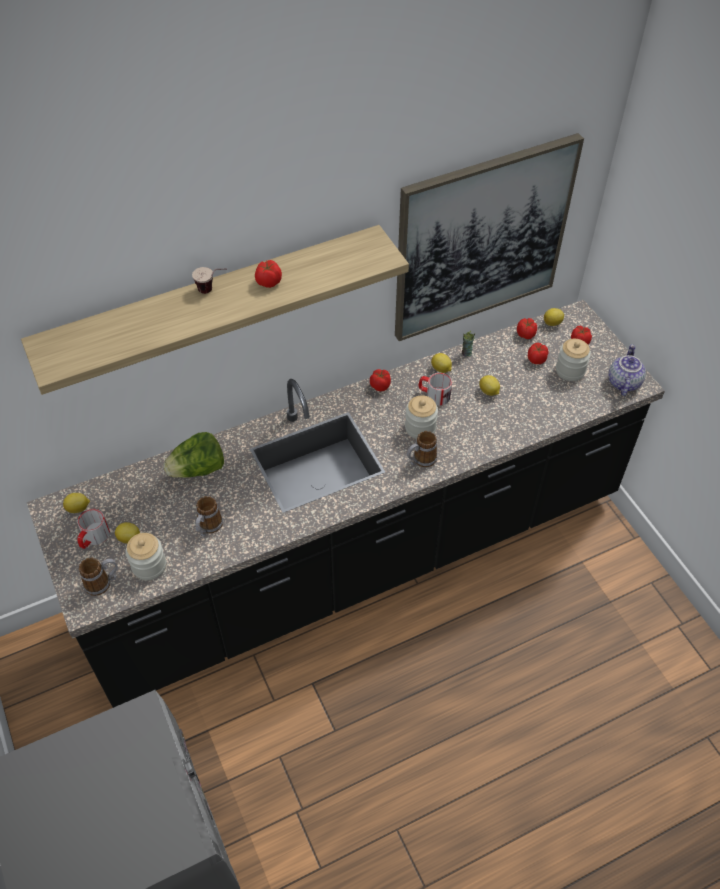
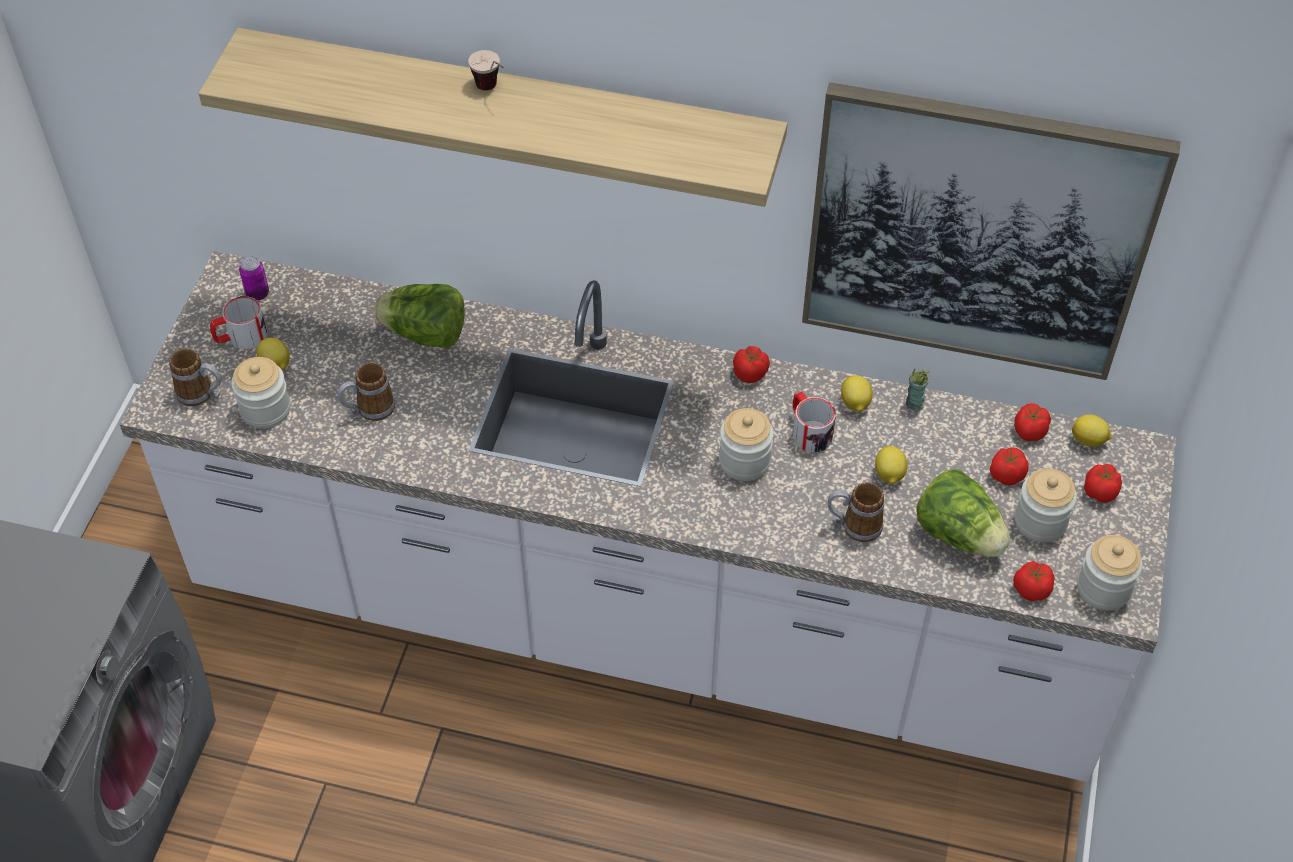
camera: 40 degrees right, 0 degrees up
black counter [27,300,665,708] -> white counter [119,251,1176,782]
lemon [63,493,90,513] -> can [239,256,269,301]
tomato [255,260,282,288] -> tomato moved to [1013,561,1055,601]
mug [407,431,437,467] -> mug moved to [828,482,884,542]
teapot [608,344,646,396] -> jar [1077,535,1143,610]
none -> lettuce [916,469,1010,557]

